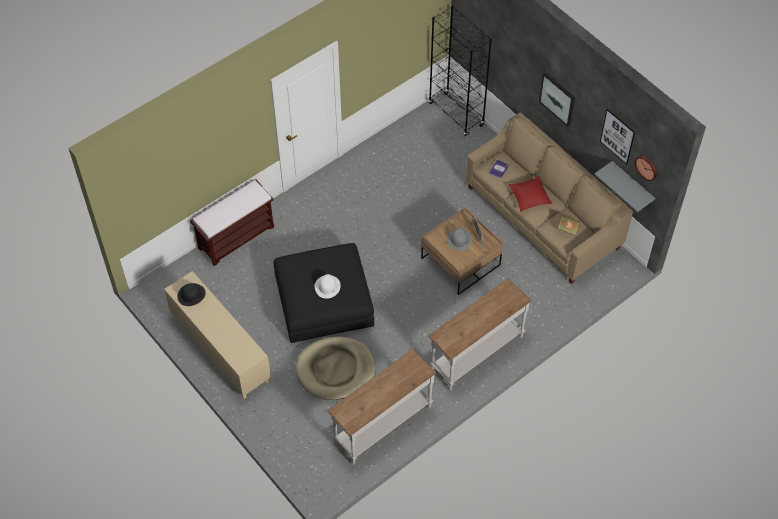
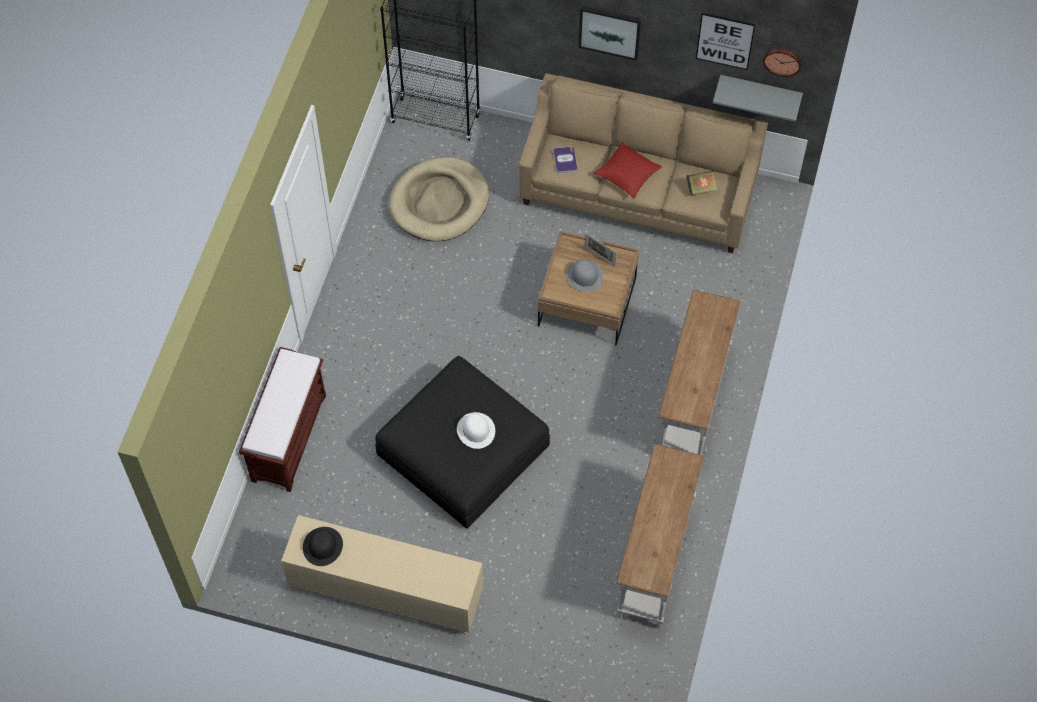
camera: 35 degrees left, 5 degrees up
beige dog bed [296,337,376,400] -> beige dog bed moved to [389,157,489,241]

